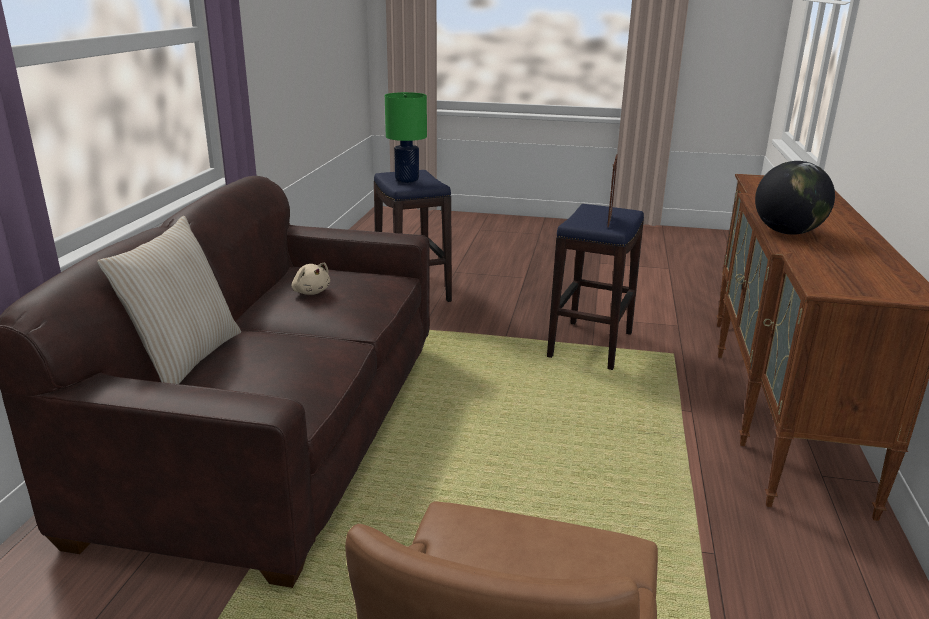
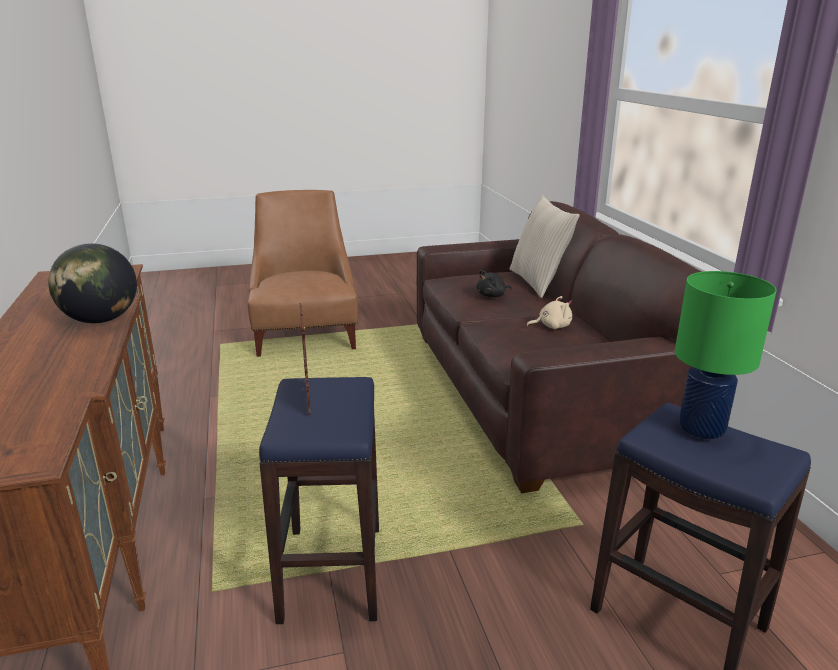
camera: 155 degrees right, 0 degrees up
beige plush toy [292,263,330,295] -> beige plush toy turned 150 degrees clockwise [526,296,572,329]
none -> black plush toy [476,270,512,297]

